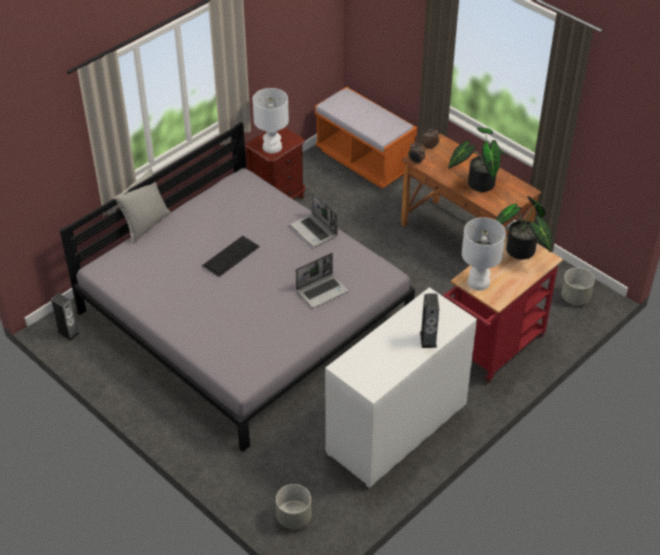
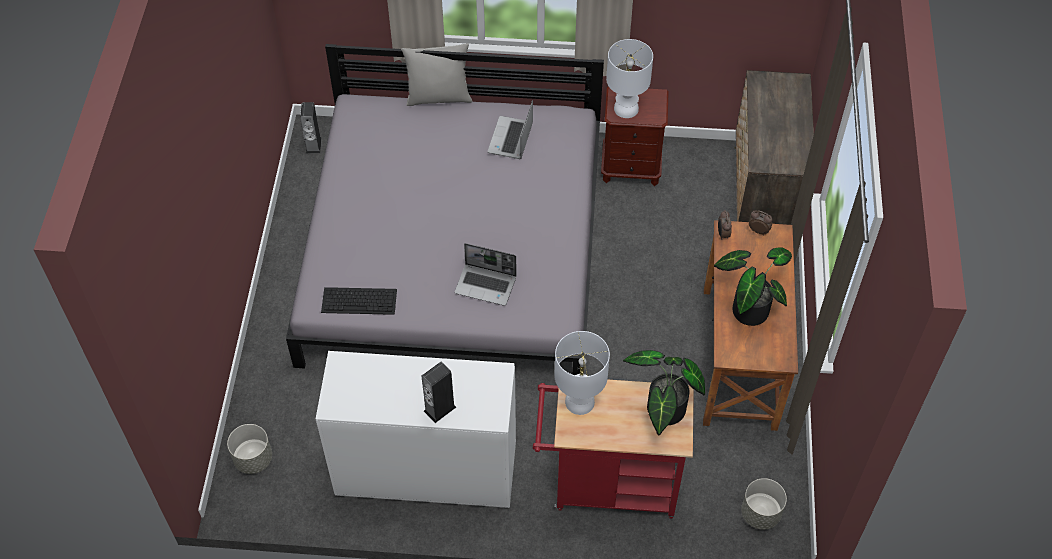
camera: 50 degrees right, 10 degrees up
keyboard [202,236,260,277] -> keyboard moved to [321,287,397,315]
laptop [290,193,338,247] -> laptop moved to [488,100,533,159]
orange bench [315,87,417,188] -> dresser [734,70,814,225]

